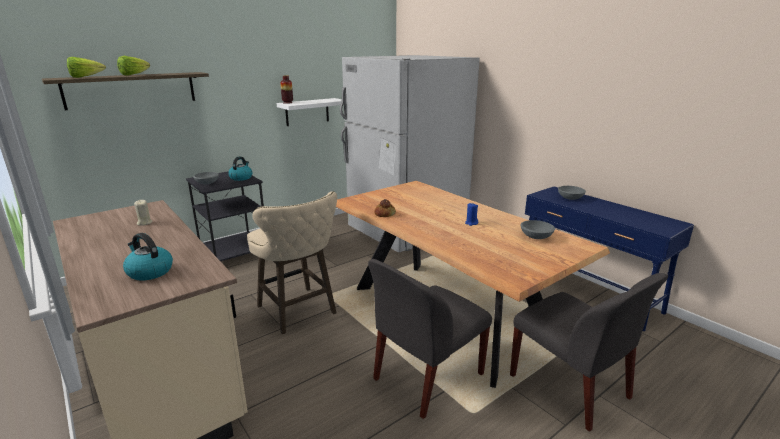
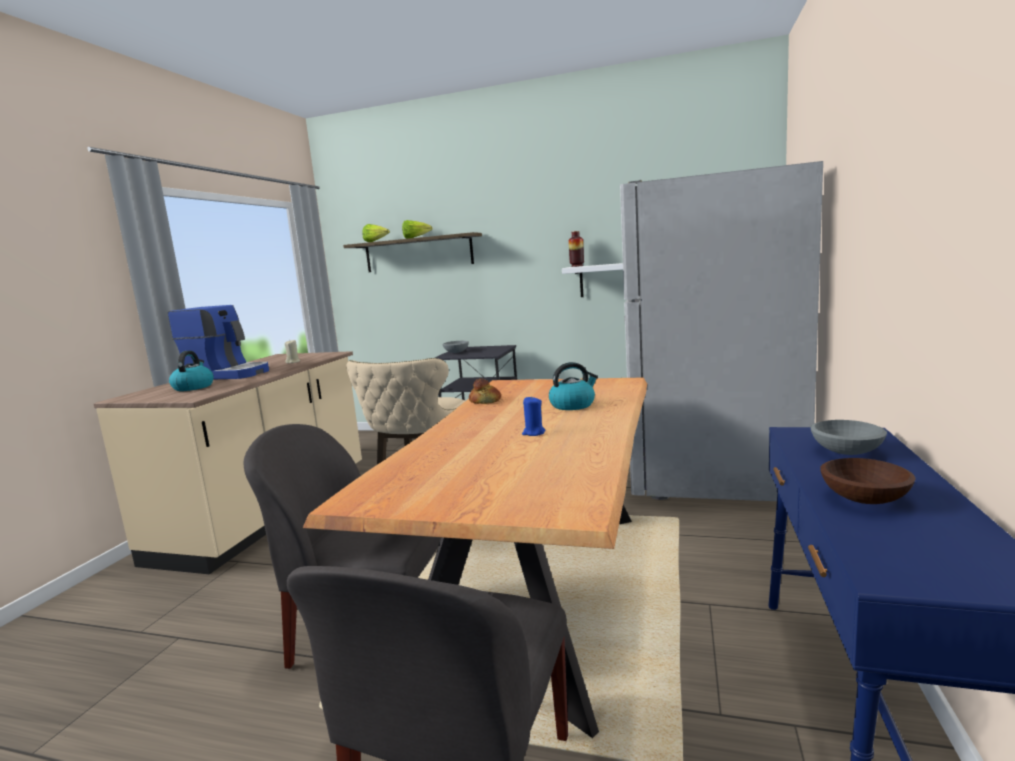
camera: 55 degrees right, 10 degrees down
kettle [228,157,252,181] -> kettle moved to [549,362,598,410]
grey bowl [520,220,555,239] -> none
none -> coffee machine [168,305,269,379]
none -> brown bowl [820,458,916,504]

